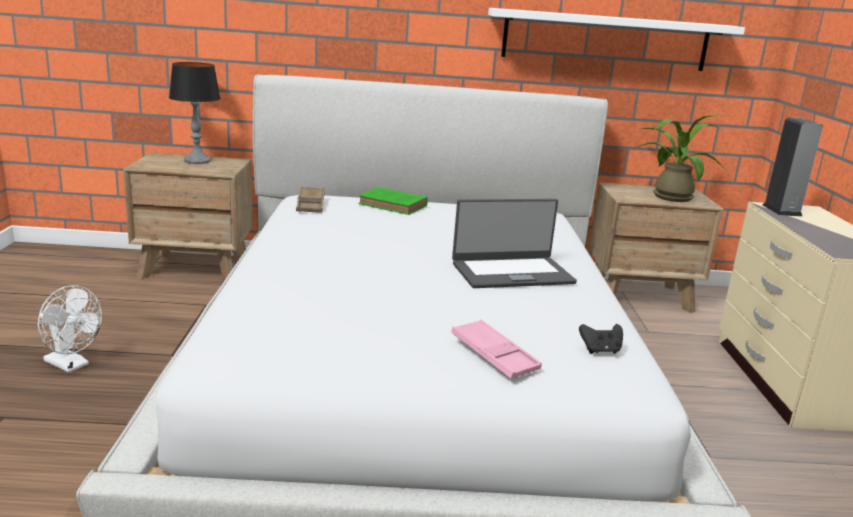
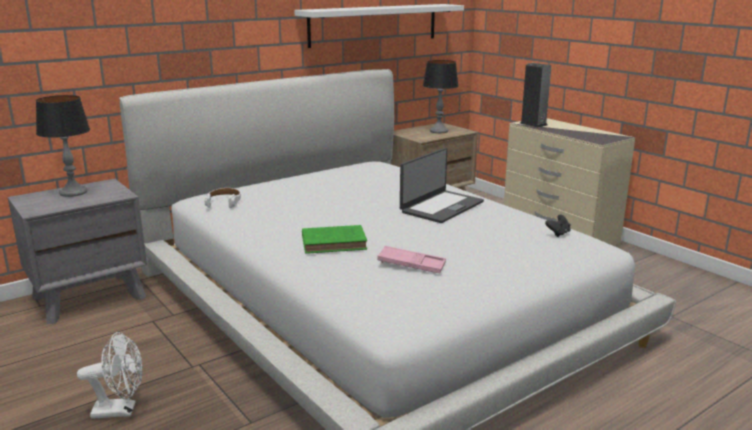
camera: 35 degrees left, 0 degrees up
brown nightstand [123,152,253,281] -> grey nightstand [8,179,147,324]
brown tray [296,186,325,213] -> white headphones [204,188,241,208]
green book [358,187,428,215] -> green book moved to [302,225,367,254]
pink tray [451,320,542,379] -> pink tray moved to [377,246,446,273]
potted plant [631,114,728,202] -> table lamp [423,60,458,133]

